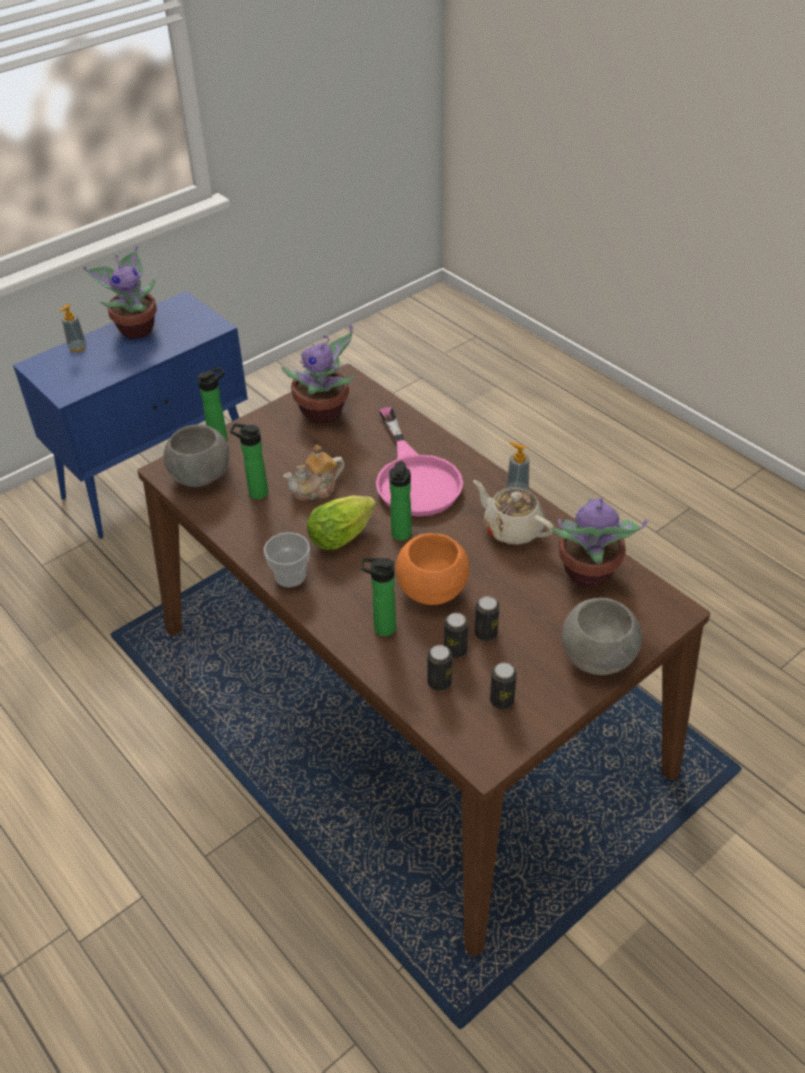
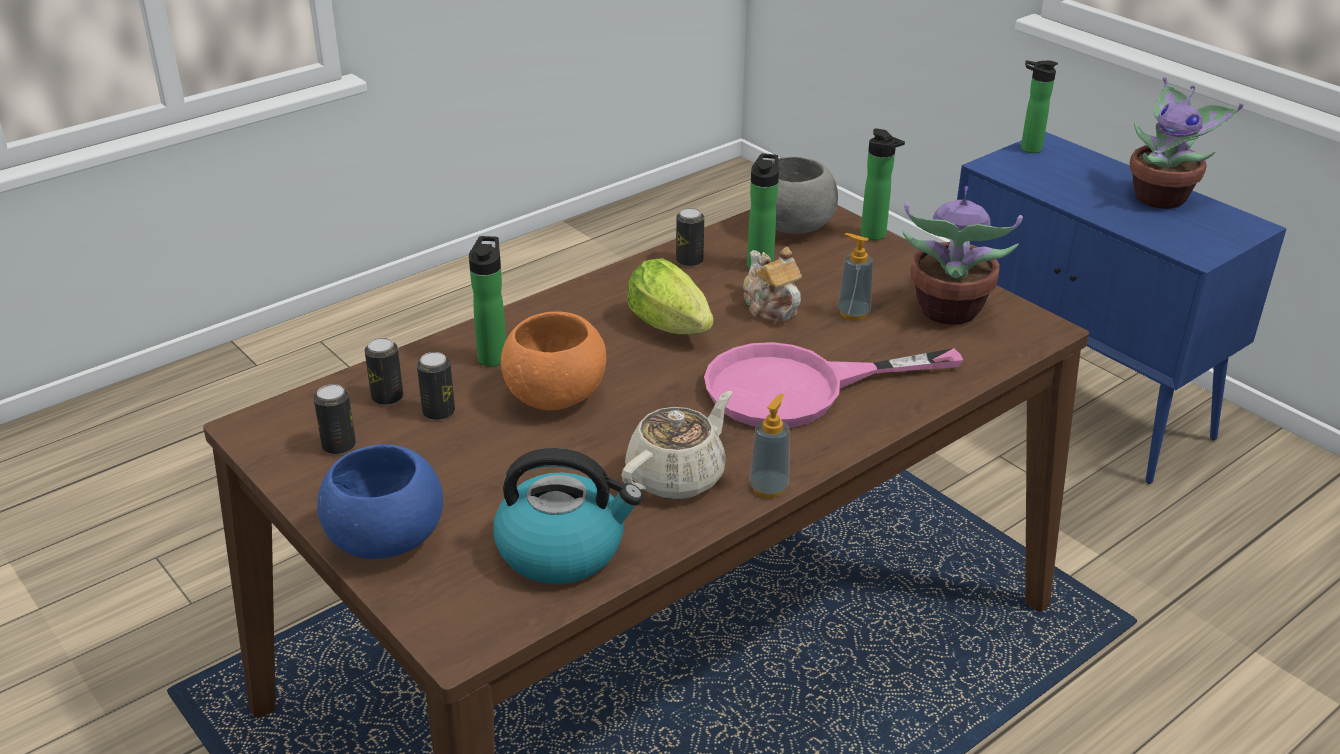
camera: 90 degrees right, 10 degrees down
soap dispenser [59,304,87,352] -> soap dispenser moved to [838,233,873,320]
cup [264,532,310,587] -> none
bottle [389,461,412,541] -> bottle moved to [1021,60,1058,153]
can [475,596,499,641] -> can moved to [676,208,704,267]
potted plant [551,498,648,587] -> kettle [493,448,643,584]
grey bowl [562,597,642,675] -> blue bowl [317,444,443,559]

